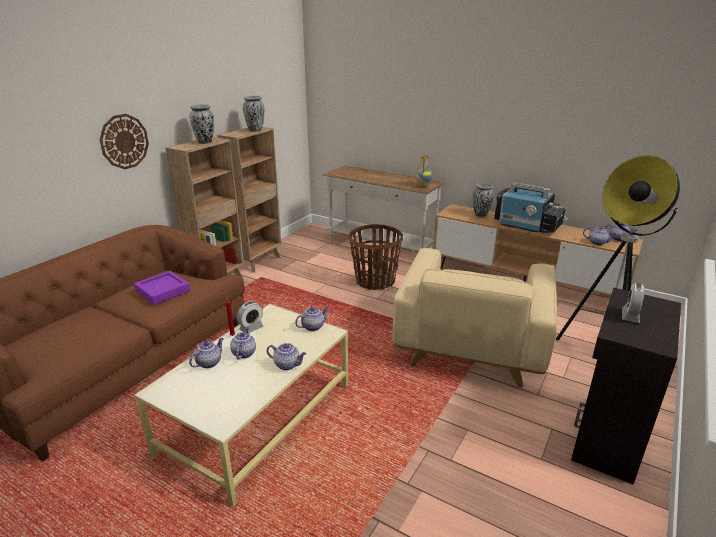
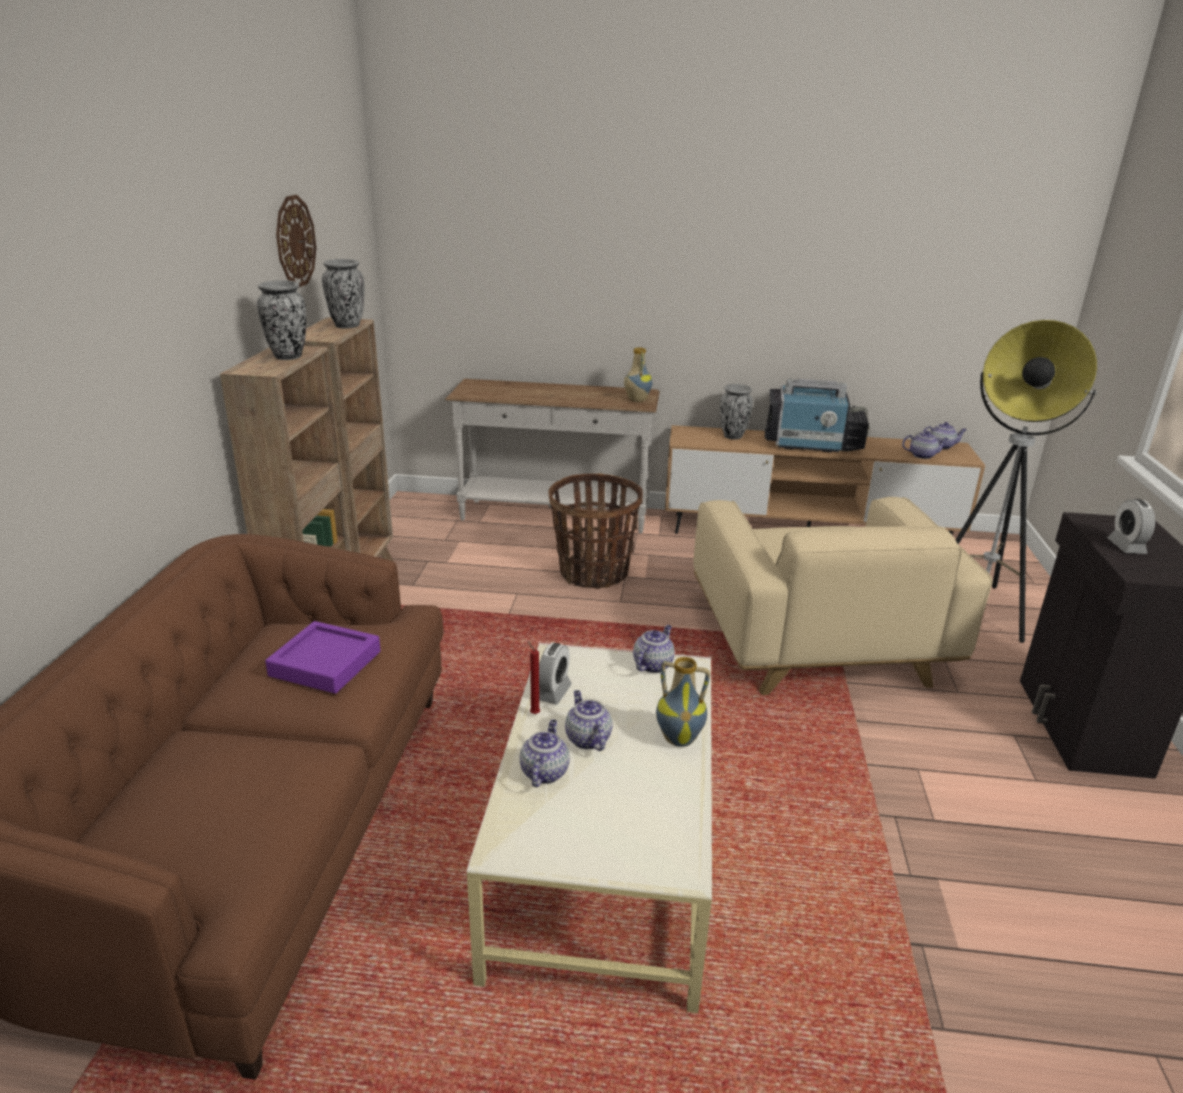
camera: 25 degrees left, 0 degrees up
wall clock [100,114,149,169] -> wall clock moved to [276,195,316,287]
teapot [267,343,306,370] -> vase [656,657,710,747]

